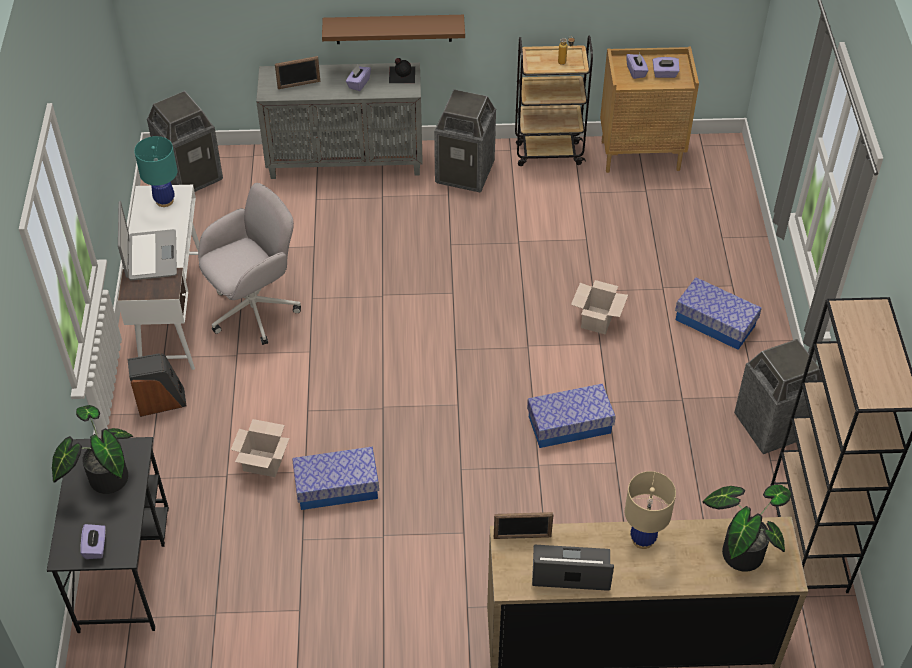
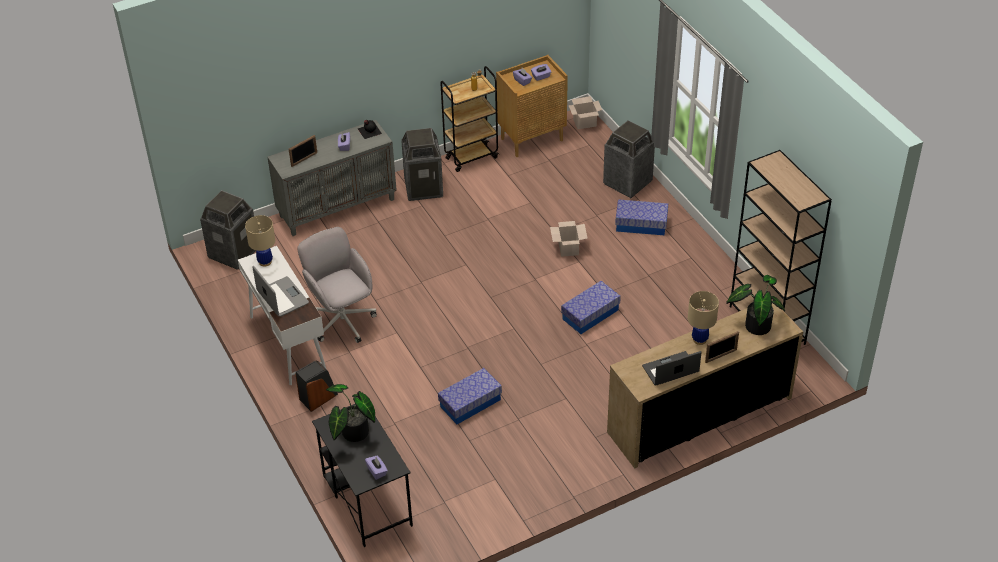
camera: 25 degrees left, 5 degrees down
turquoise table lamp [134,136,177,207] -> beige table lamp [245,215,275,267]
grey office chair [198,183,301,345] -> grey office chair turned 60 degrees counterclockwise [298,227,377,343]
cardboard box [231,419,289,477] -> cardboard box moved to [568,96,602,129]
brown shelf [322,15,465,44] -> none
picture frame [494,512,554,539] -> picture frame moved to [705,331,739,363]
trash can [734,339,822,454] -> trash can moved to [603,120,655,198]

